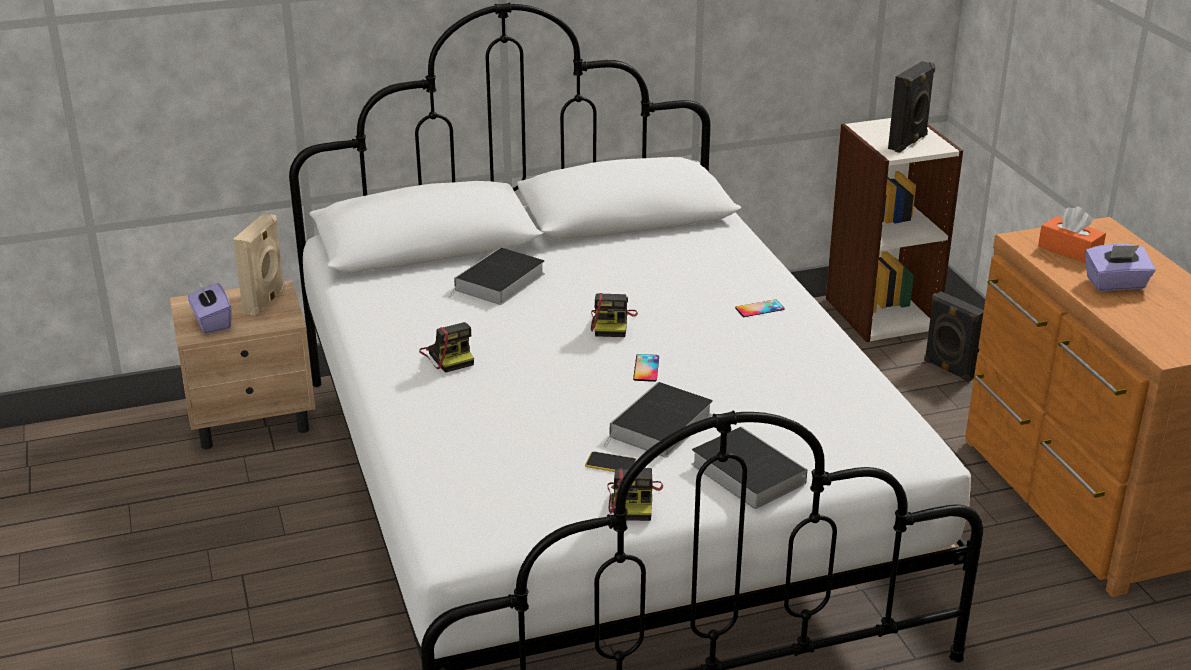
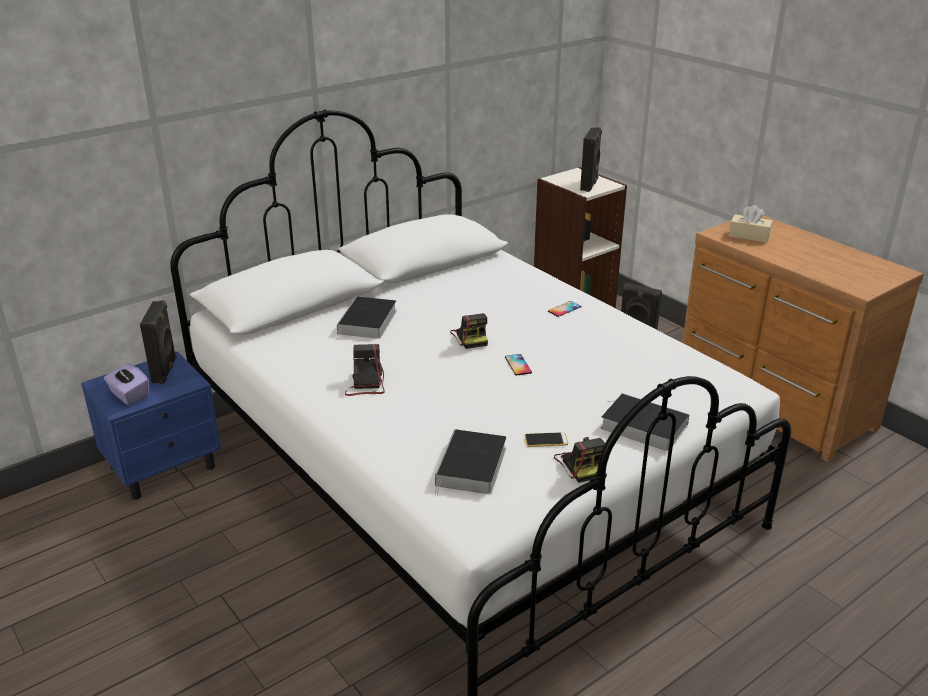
camera: 20 degrees left, 0 degrees up
beige nightstand [170,280,315,449] -> blue nightstand [81,351,221,500]
beige speaker [233,214,285,316] -> black speaker [140,300,177,384]
camera [419,322,474,373] -> camera turned 135 degrees counterclockwise [345,344,385,396]
book [603,382,713,458] -> book moved to [435,429,506,496]
orange tissue box [1038,207,1106,263] -> beige tissue box [729,205,773,243]
purple tissue box [1085,244,1155,291] -> none

